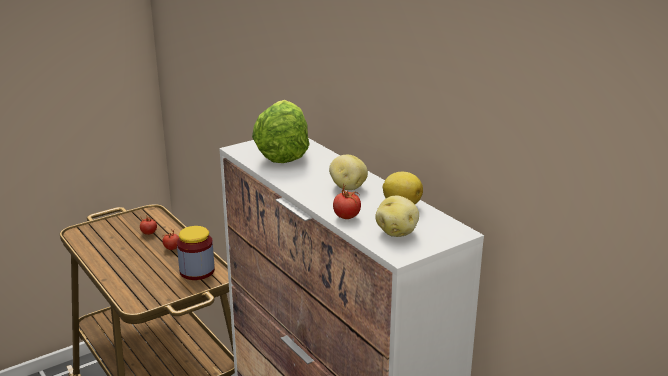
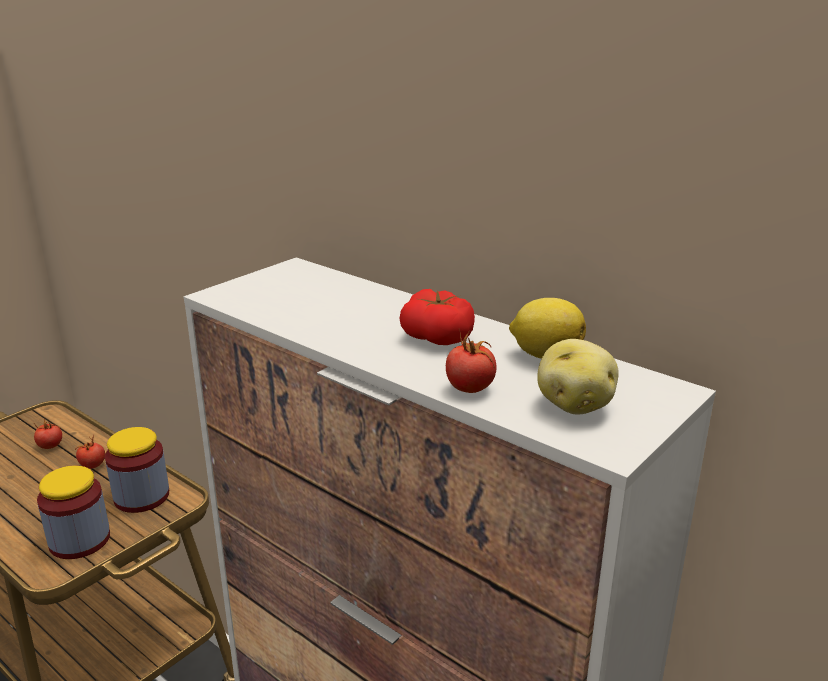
camera: 15 degrees left, 0 degrees up
lettuce [252,100,310,163] -> none
potato [329,155,368,190] -> tomato [399,289,475,345]
none -> jar [37,466,110,559]

